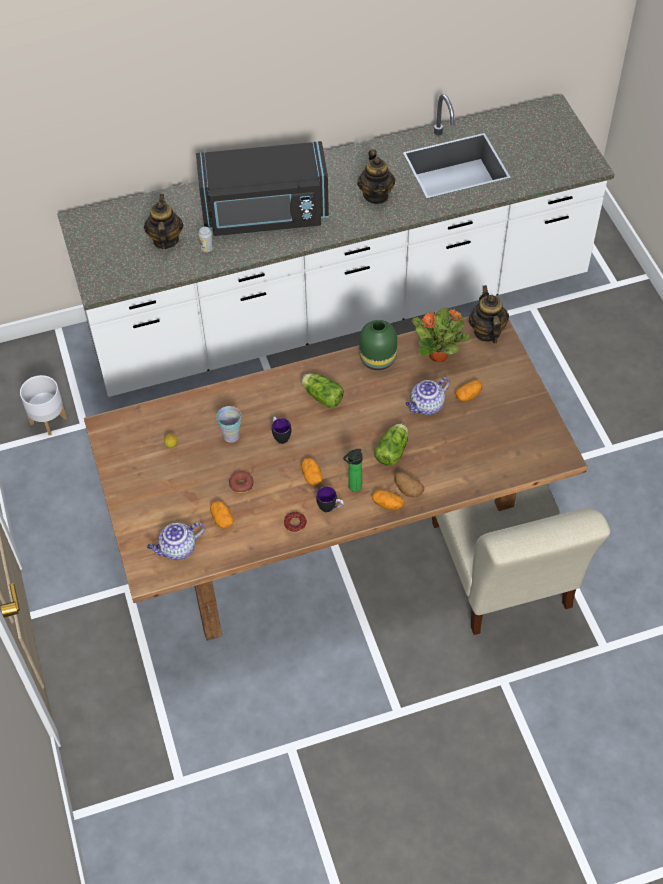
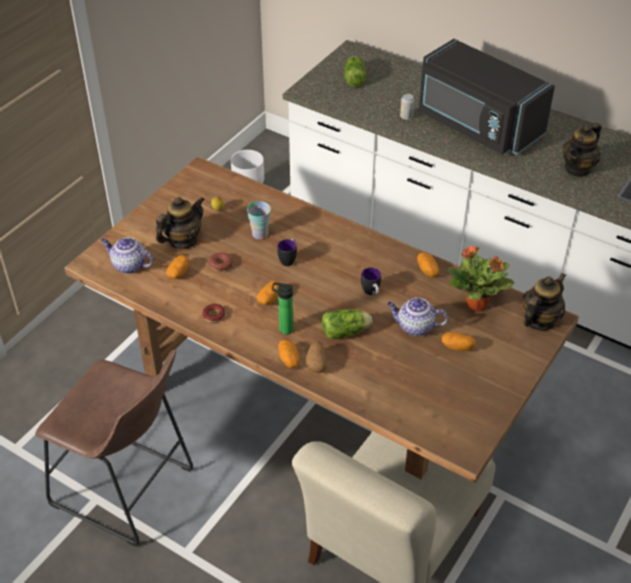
camera: 50 degrees right, 10 degrees down
teapot [144,194,183,249] -> teapot moved to [156,197,205,249]
lettuce [301,374,344,408] -> lettuce moved to [344,56,367,87]
mug [316,486,344,512] -> mug moved to [361,267,381,295]
green vase [359,320,397,370] -> potato [417,253,439,277]
none -> brown stool [35,349,193,547]

